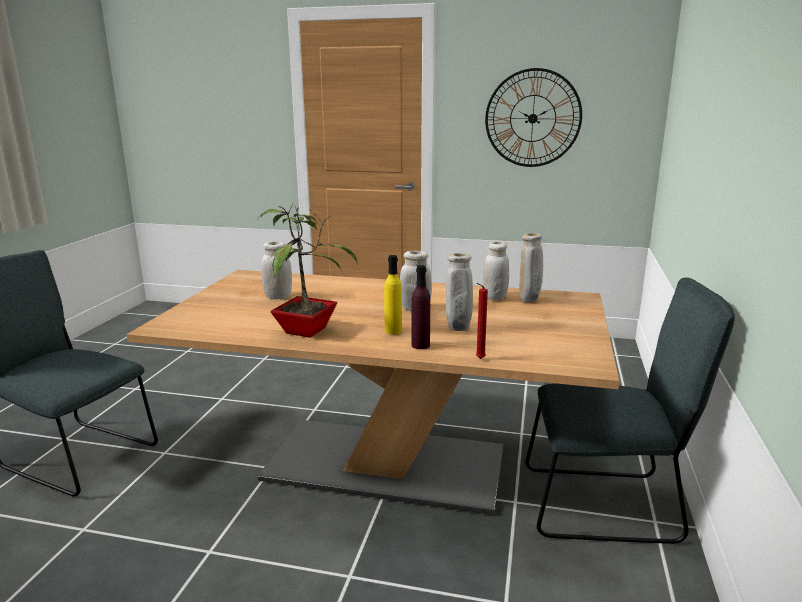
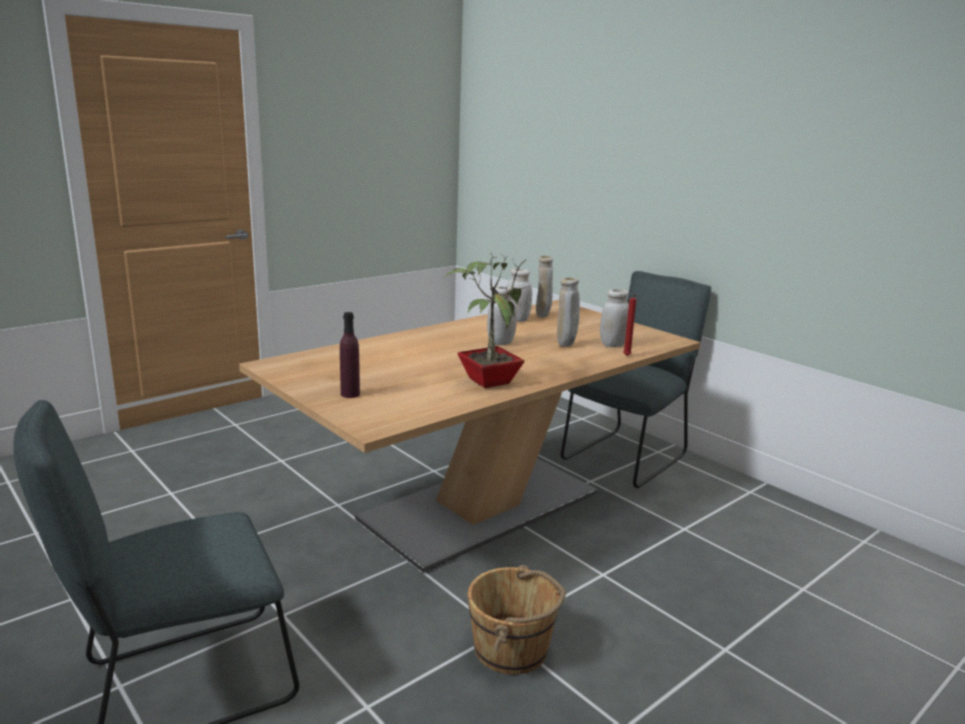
camera: 55 degrees left, 0 degrees up
white jar [261,242,292,299] -> white jar moved to [600,289,629,347]
yellow bottle [384,255,402,335] -> none
purple bottle [412,265,430,349] -> purple bottle moved to [340,312,360,398]
wall clock [485,68,582,167] -> none
none -> brown bucket [468,565,566,675]

